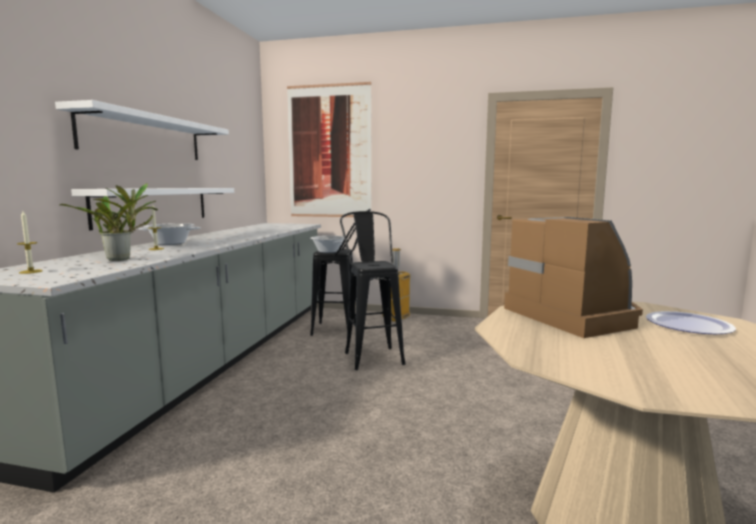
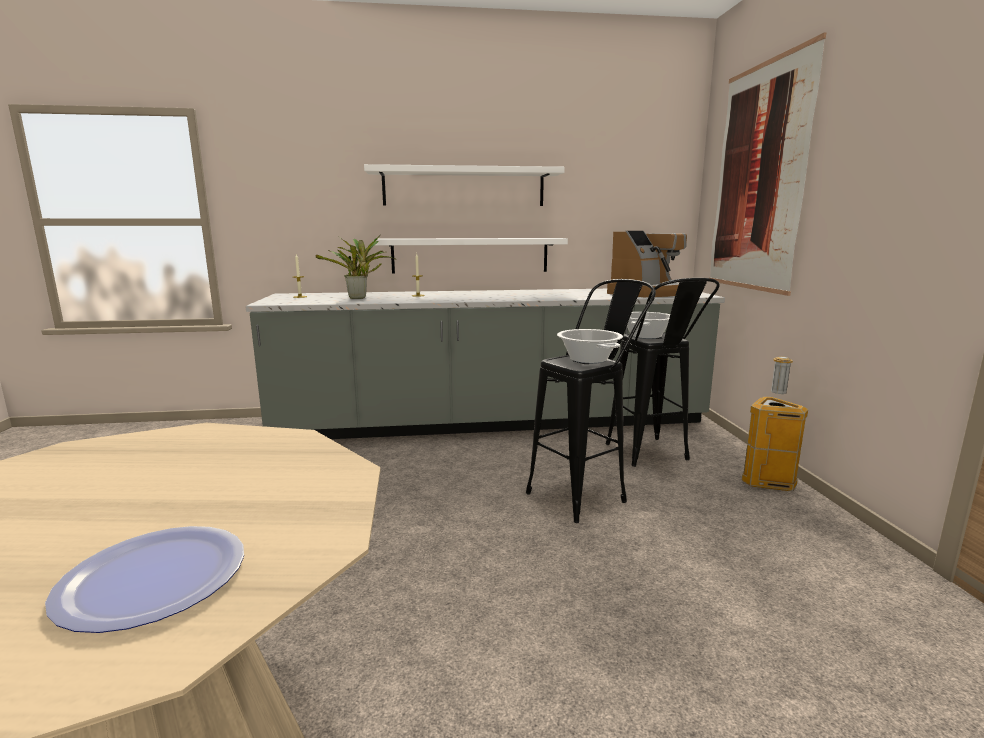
camera: 70 degrees right, 5 degrees up
cooking pot [138,223,201,245] -> cooking pot moved to [557,329,623,364]
coffee machine [504,217,643,338] -> coffee machine moved to [607,231,687,297]

